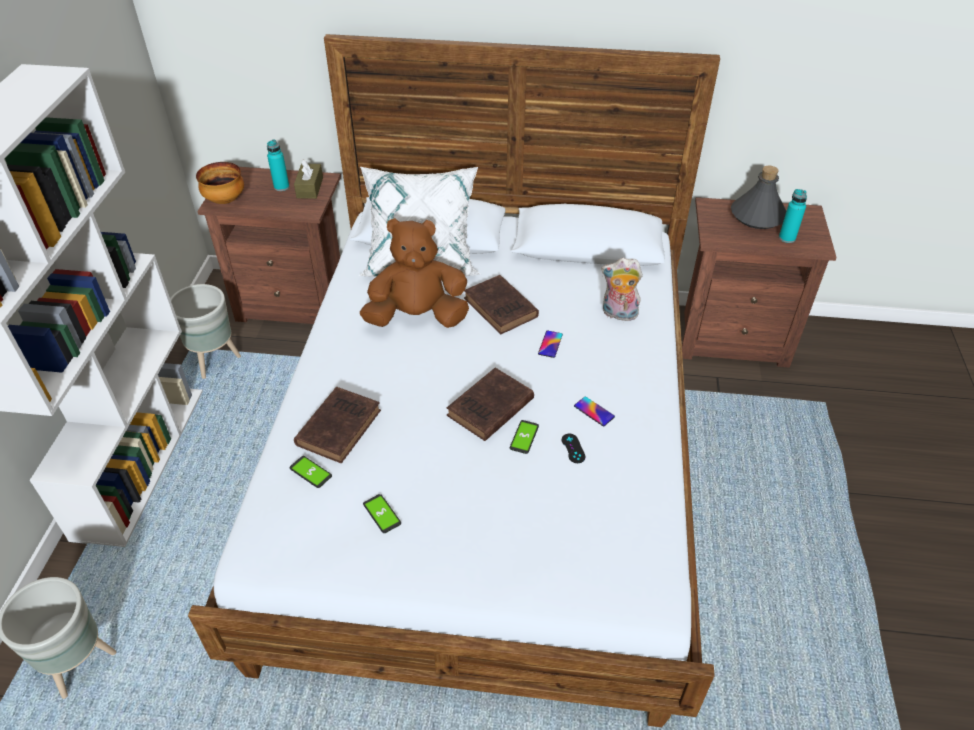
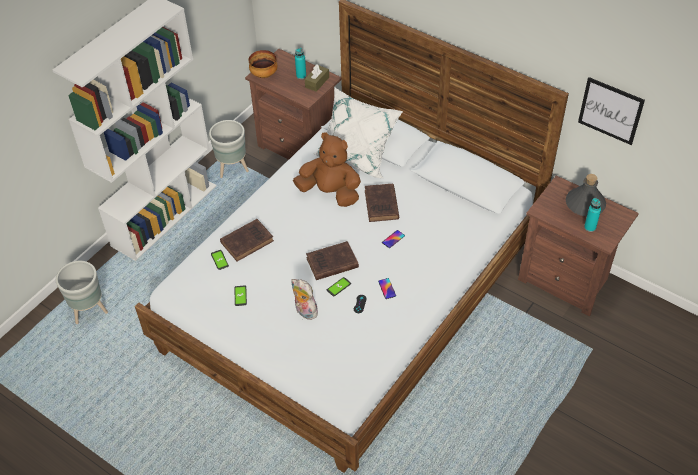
camera: 30 degrees right, 5 degrees up
plush toy [601,258,643,321] -> plush toy moved to [291,279,318,320]
none -> picture [578,77,645,145]

